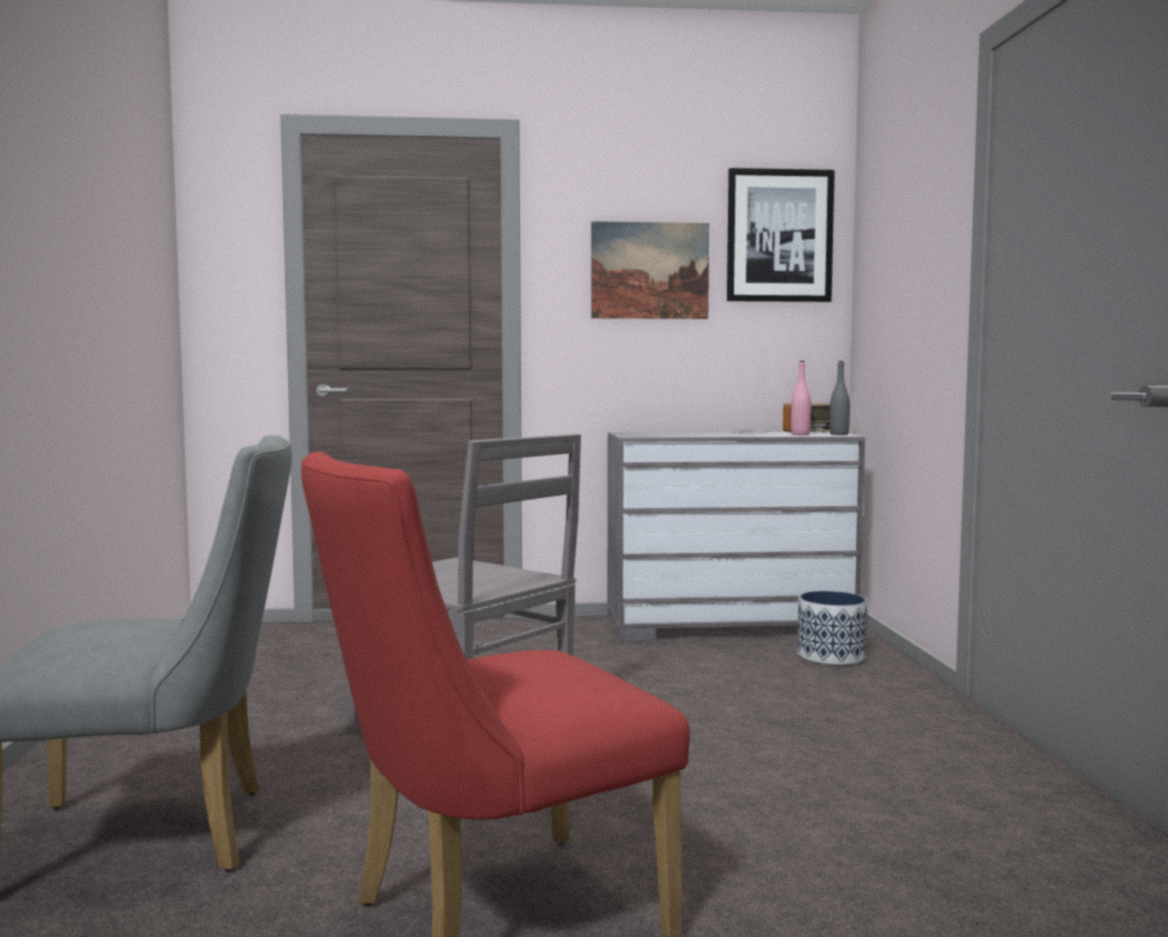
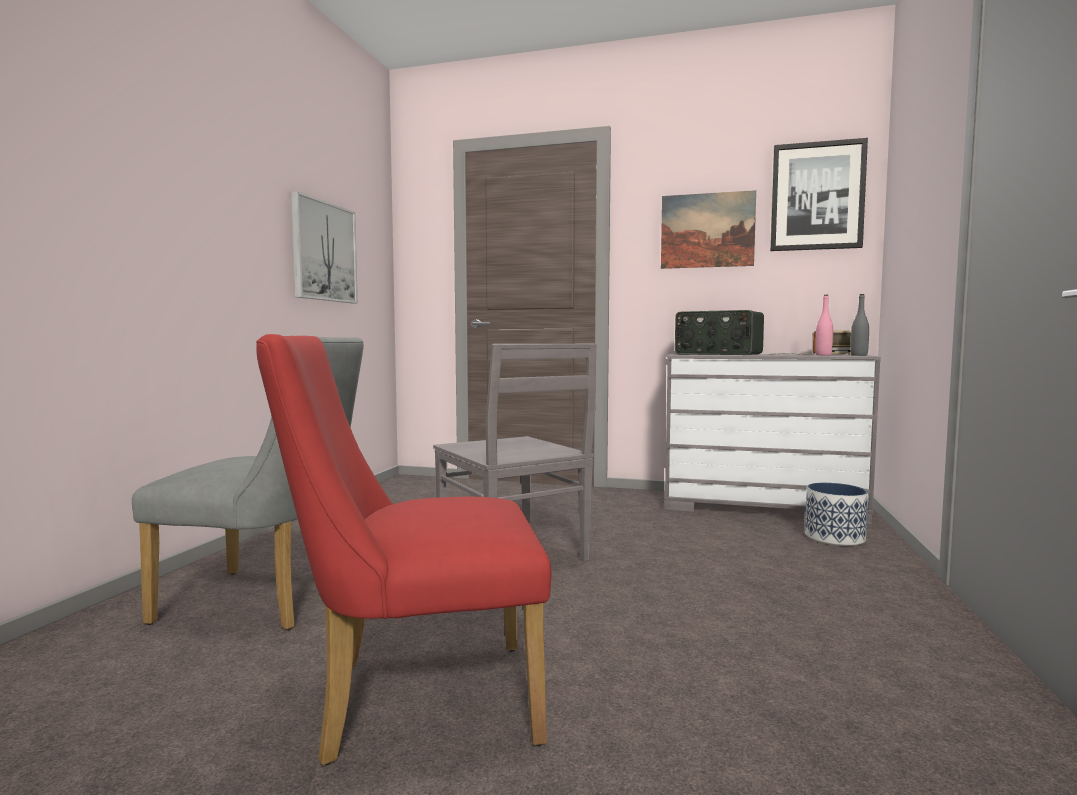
camera: 20 degrees right, 0 degrees up
none -> picture [291,191,358,303]
none -> radio [675,310,764,355]

